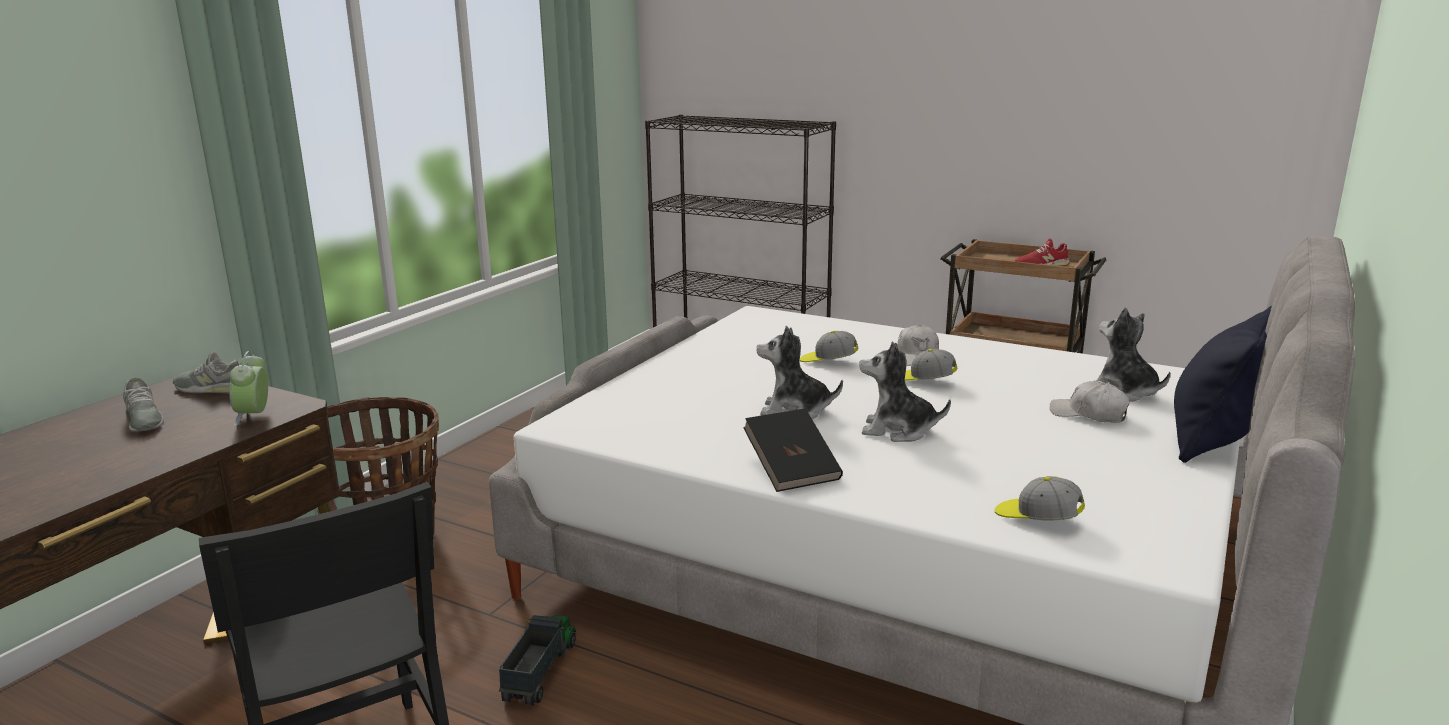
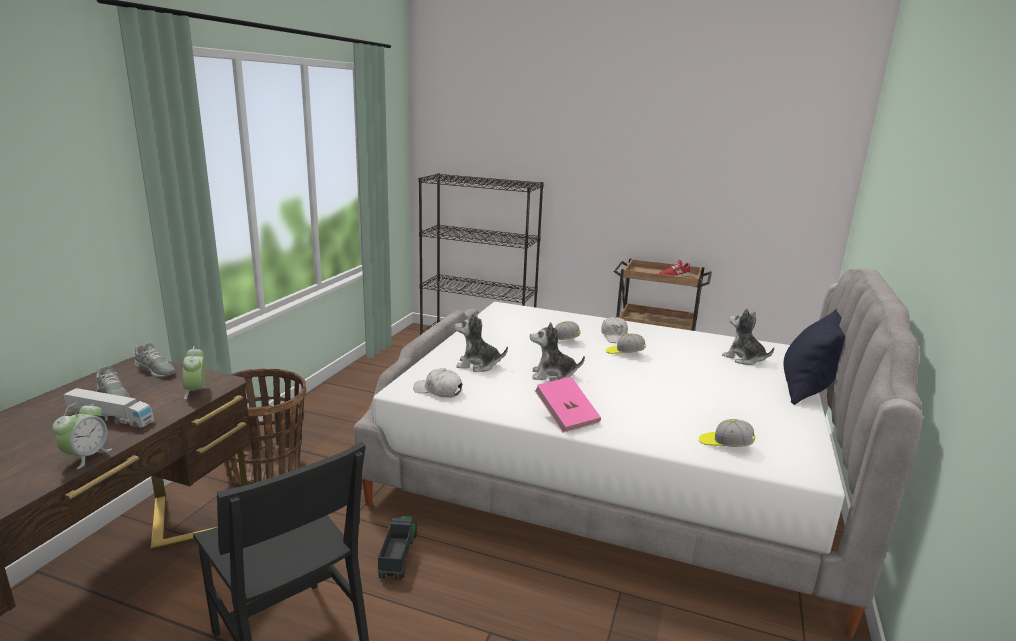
camera: 10 degrees left, 0 degrees up
grey shoe [173,352,239,393] -> grey shoe turned 150 degrees counterclockwise [134,343,175,377]
black book [743,408,843,492] -> pink book [534,377,601,433]
plush toy [859,341,951,442] -> plush toy moved to [455,313,508,372]
white cap [1050,381,1129,423] -> white cap moved to [413,368,462,397]
none -> alarm clock [52,402,112,469]
none -> toy truck [63,388,154,428]

